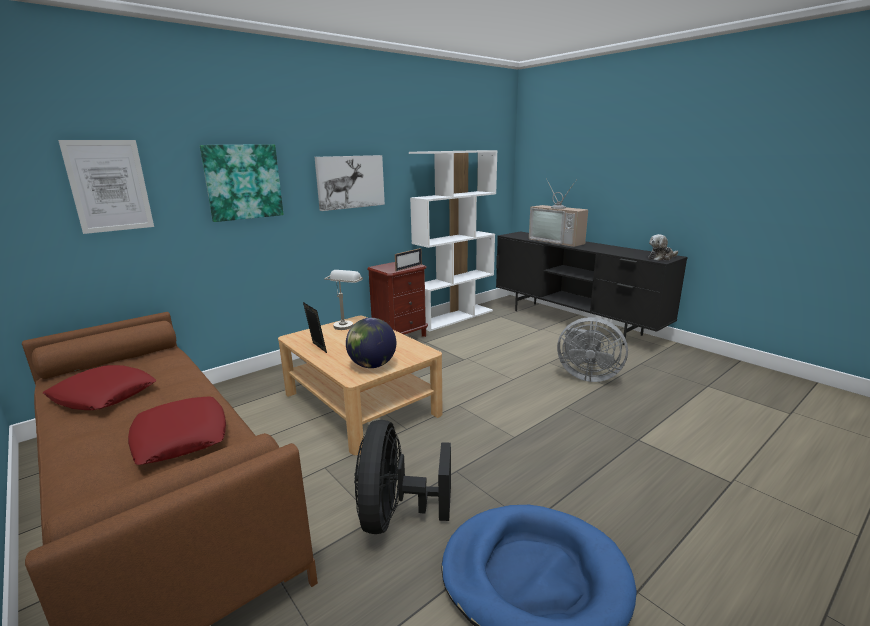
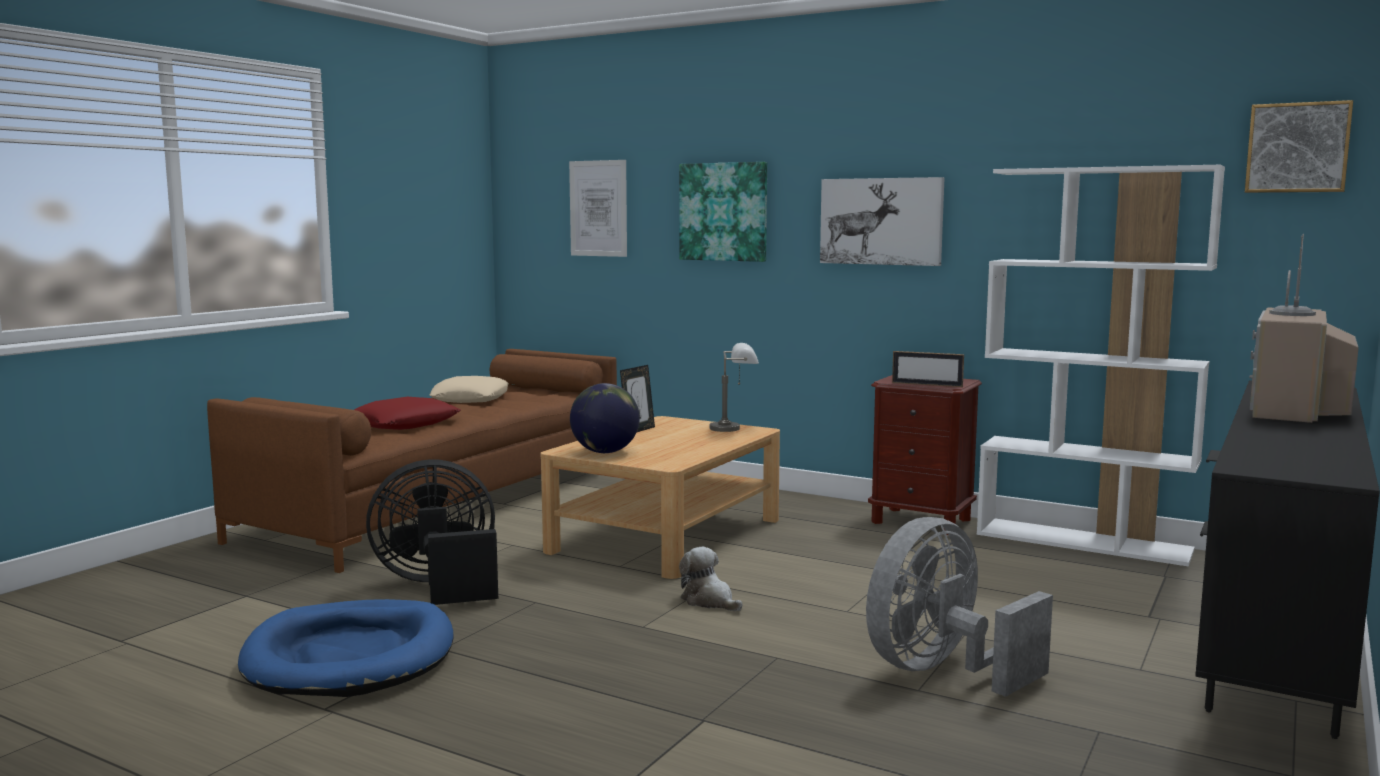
camera: 70 degrees right, 10 degrees down
red pillow [43,365,157,410] -> beige pillow [430,376,508,403]
grey fan [557,317,628,382] -> grey fan turned 45 degrees clockwise [866,517,1053,697]
plush toy [648,234,678,261] -> plush toy moved to [679,547,743,611]
none -> picture [1245,100,1353,193]

